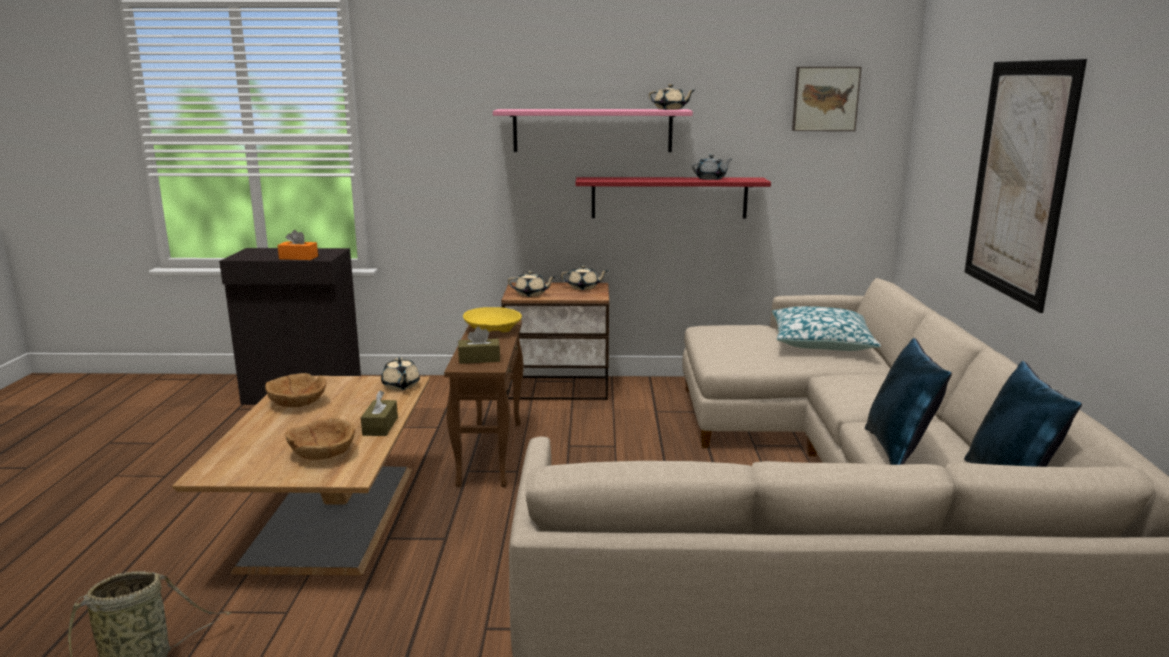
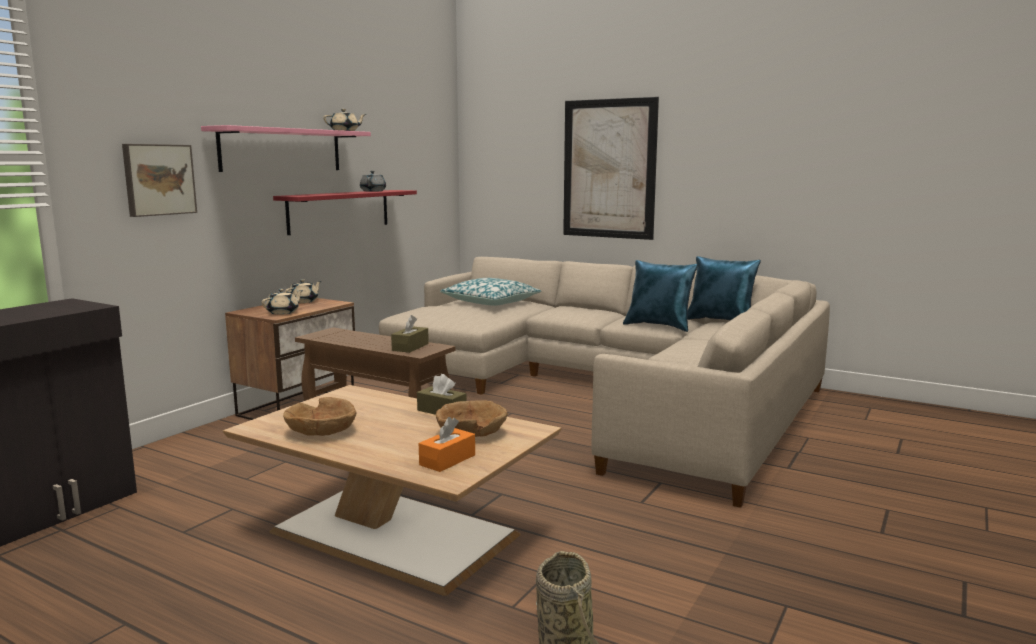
camera: 60 degrees left, 5 degrees down
orange tissue box [277,230,318,260] -> orange tissue box moved to [419,417,475,472]
beige teapot [381,357,420,390] -> none
yellow bowl [463,307,522,333] -> none
picture [792,67,862,131] -> picture moved to [122,144,197,217]

